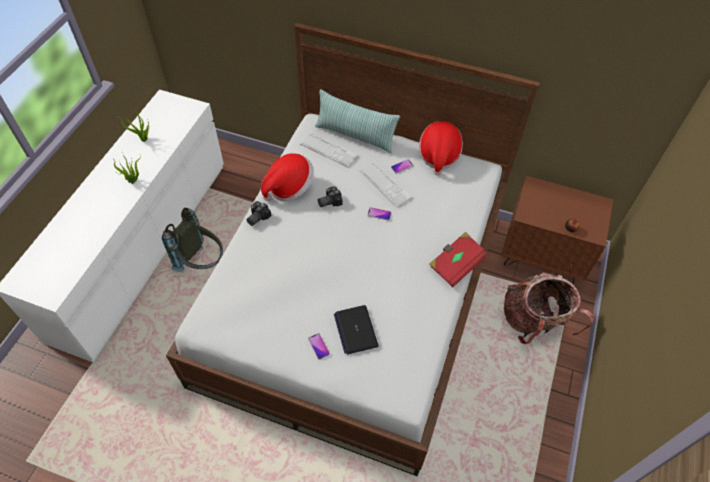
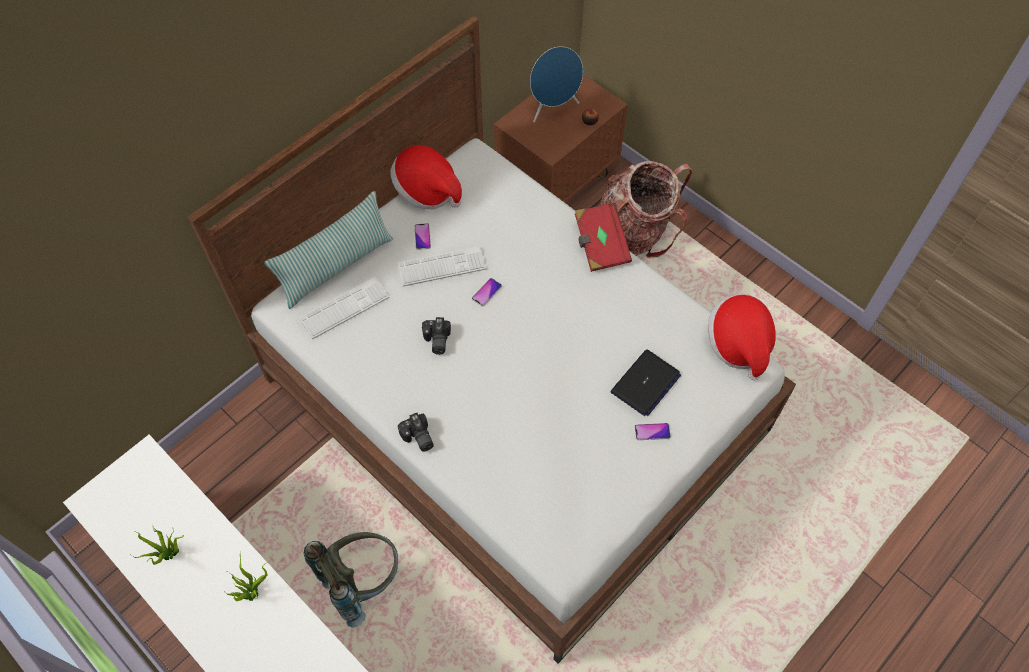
camera: 65 degrees left, 5 degrees up
hat [261,153,314,201] -> hat moved to [708,294,776,380]
laptop [334,305,379,355] -> laptop turned 60 degrees counterclockwise [611,350,681,416]
none -> blue speaker [530,47,583,122]

